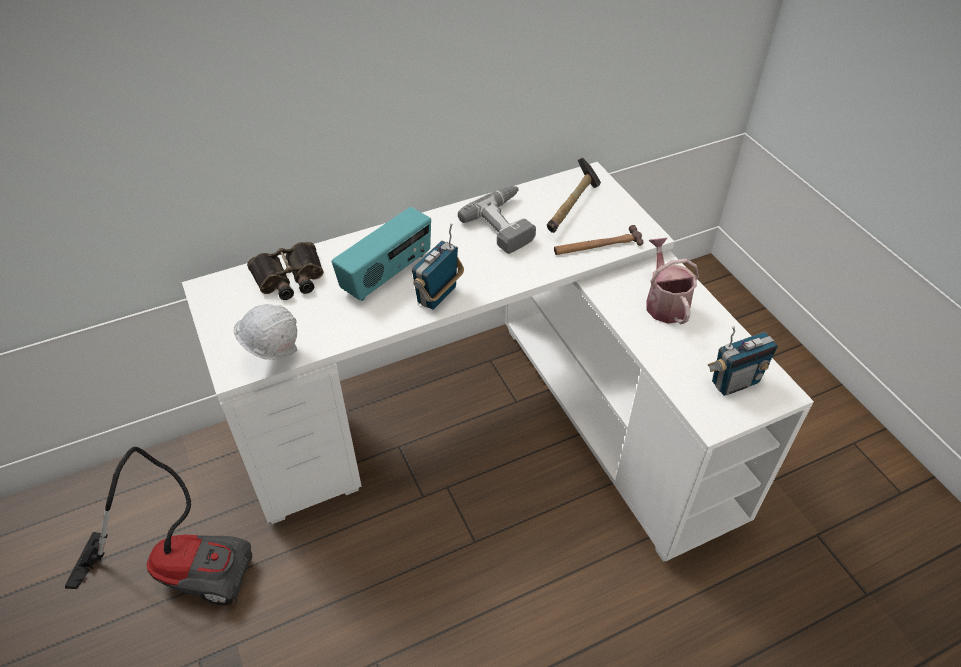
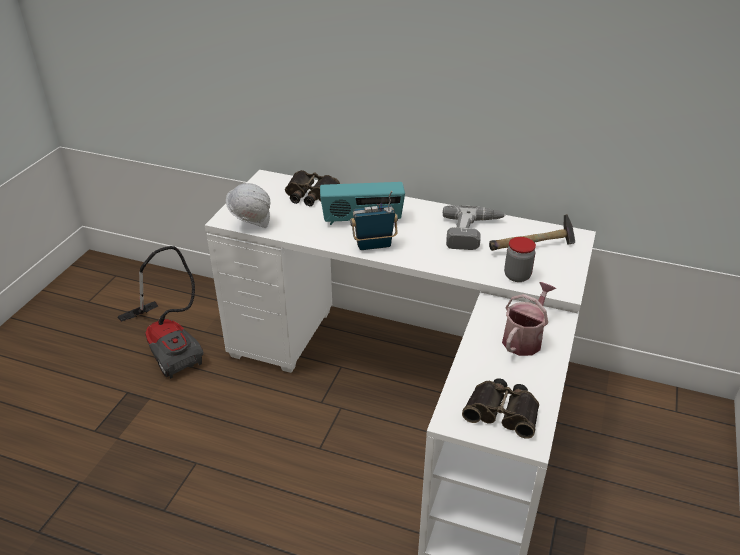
camera: 45 degrees right, 10 degrees down
hammer [554,225,644,255] -> jar [504,237,536,282]
radio [708,326,778,396] -> binoculars [462,378,539,439]

